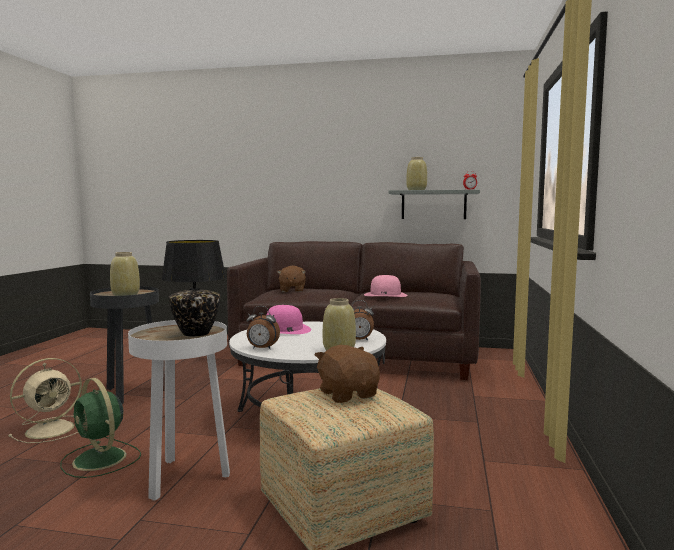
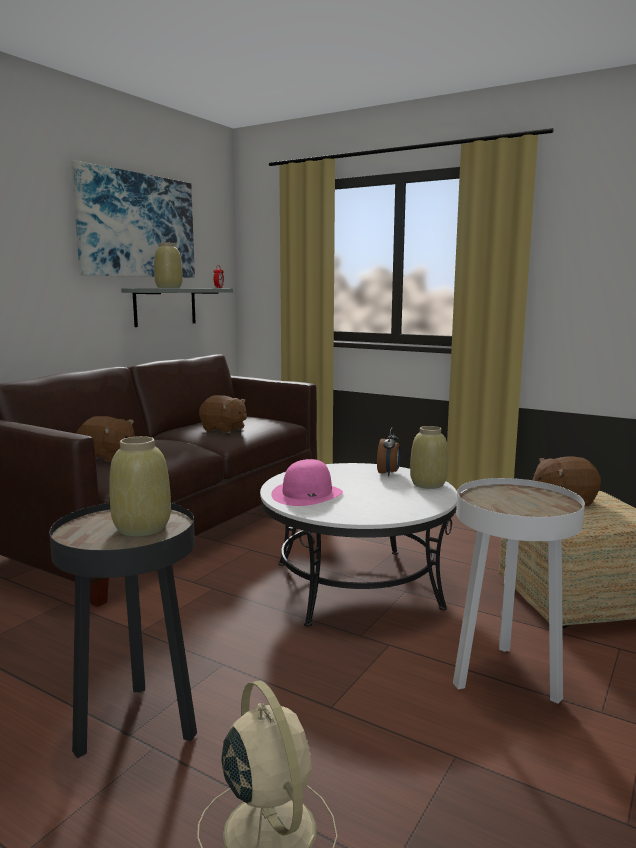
camera: 70 degrees left, 5 degrees up
green fan [60,378,141,478] -> none
black table lamp [161,240,226,337] -> none
alarm clock [247,306,280,349] -> none
pink hat [364,275,408,297] -> brown plush toy [199,395,247,433]
none -> picture [71,160,195,278]

